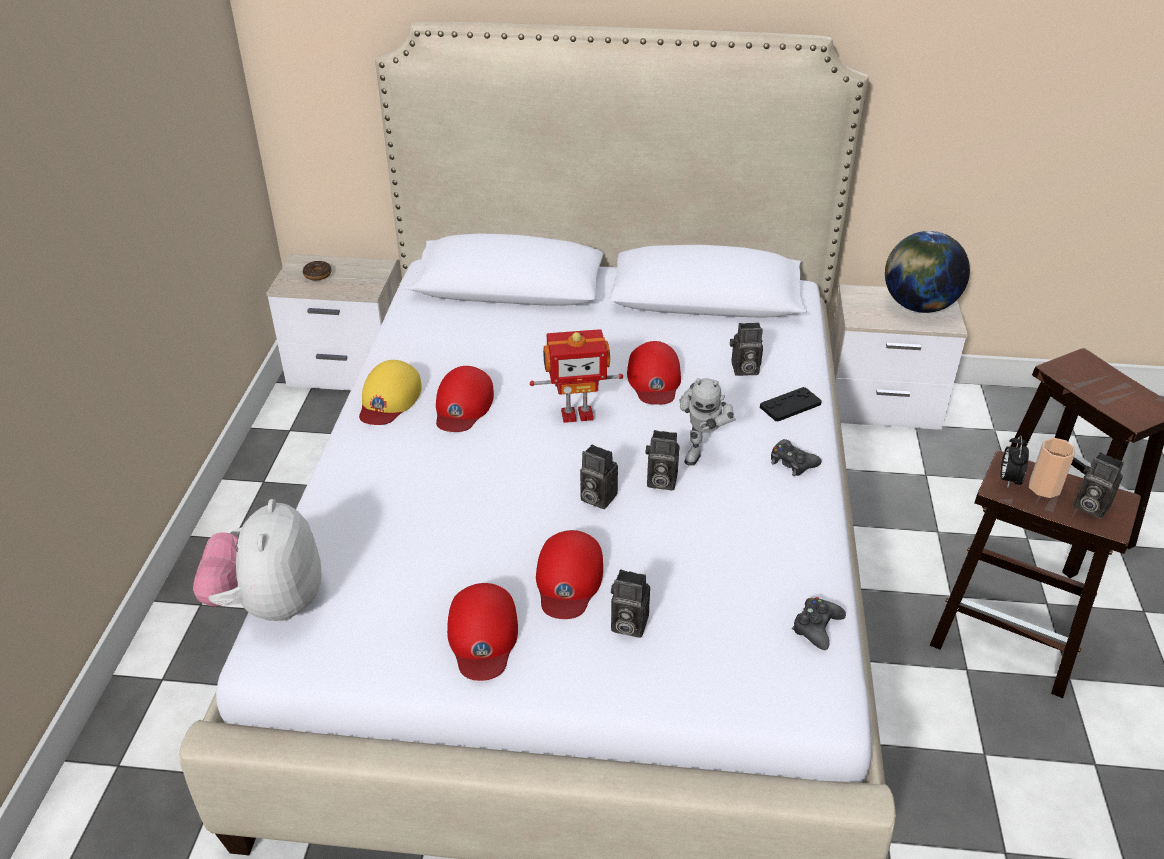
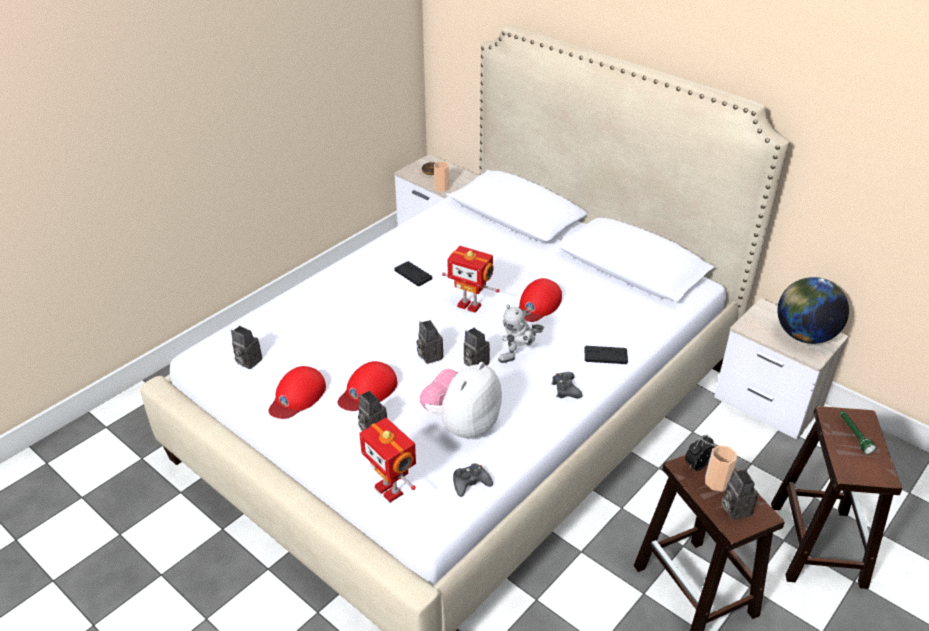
camera: 35 degrees right, 0 degrees up
plush toy [193,499,322,621] -> plush toy moved to [419,362,502,439]
yellow cap [359,360,422,425] -> none
red cap [436,366,494,432] -> black game controller [394,261,432,286]
camera [730,322,763,376] -> camera moved to [231,326,262,369]
none -> toy robot [359,418,416,502]
none -> cup [434,162,449,192]
none -> green flashlight [840,411,877,454]

